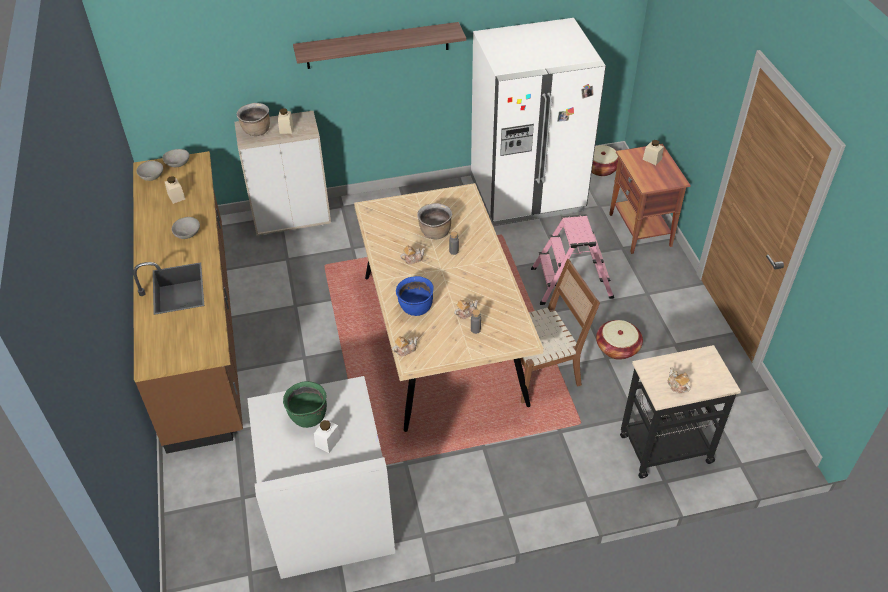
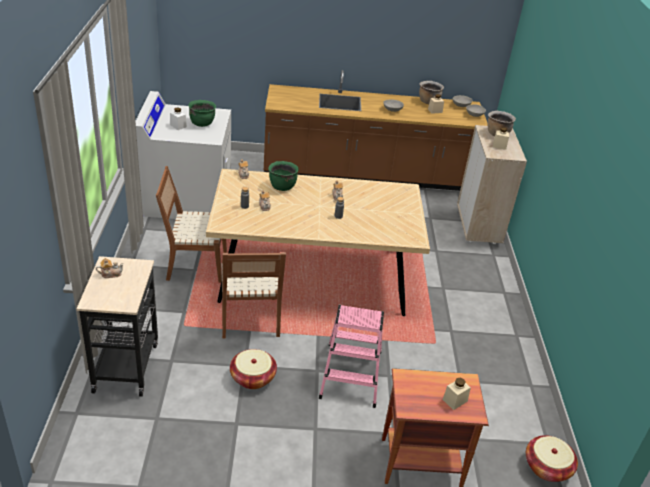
camera: 100 degrees right, 10 degrees down
shelf [293,22,466,69] -> none
blue cooking pot [396,276,434,316] -> green cooking pot [268,161,299,191]
brown cooking pot [417,203,452,239] -> brown cooking pot moved to [419,81,444,104]
white fridge [471,18,606,226] -> none
none -> chair [156,166,227,283]

